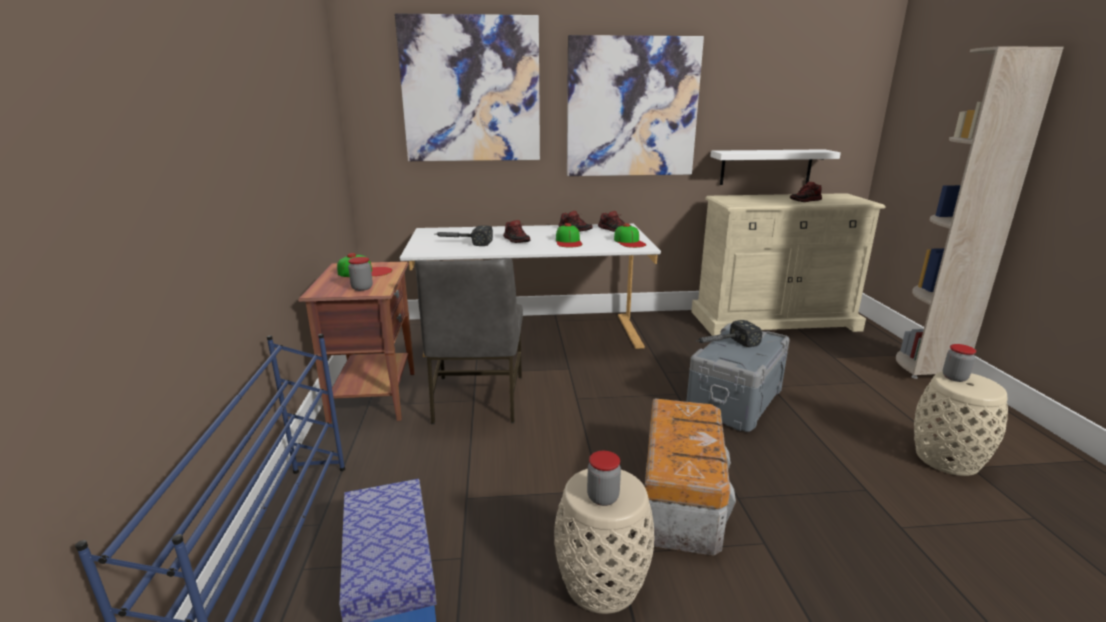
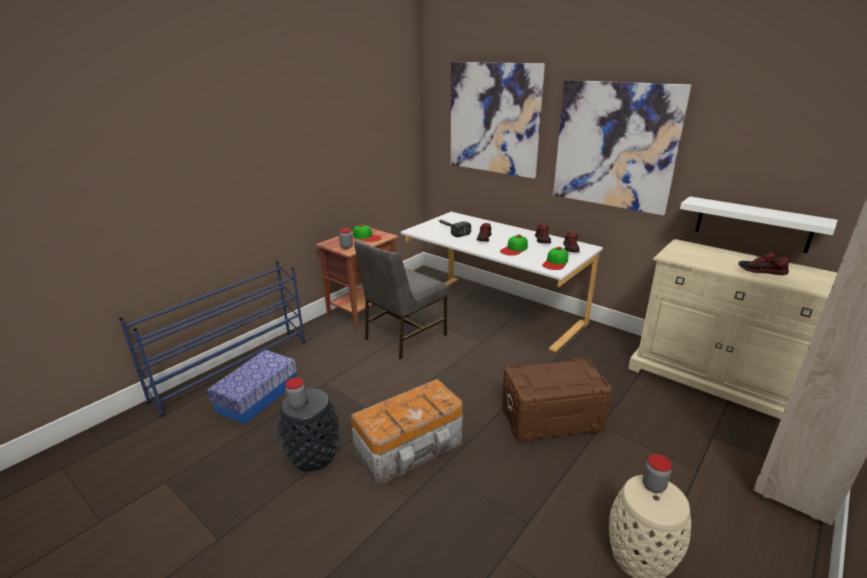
camera: 45 degrees right, 5 degrees up
beige stool [554,469,655,614] -> black stool [278,388,339,471]
grey storage box [686,323,790,432] -> brown storage box [502,357,612,442]
hammer [696,320,762,347] -> none

